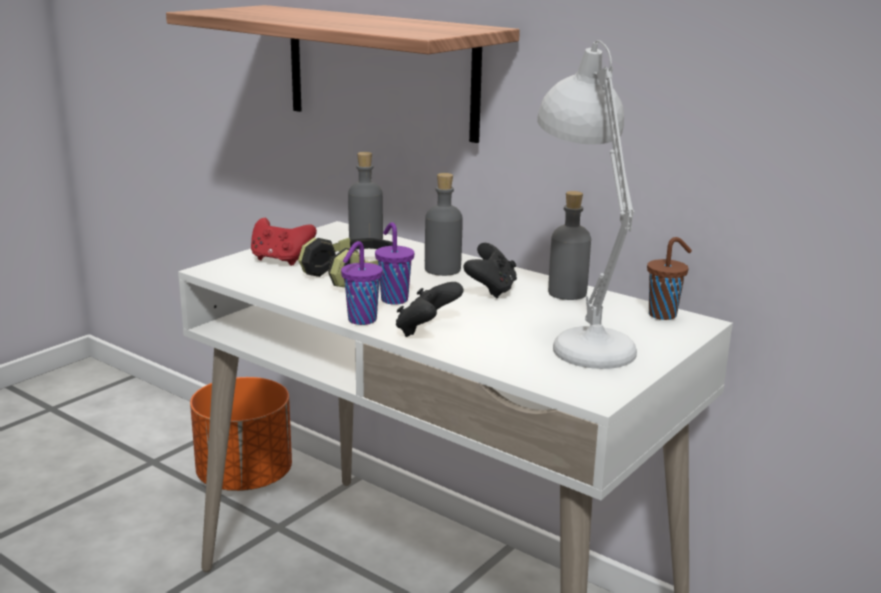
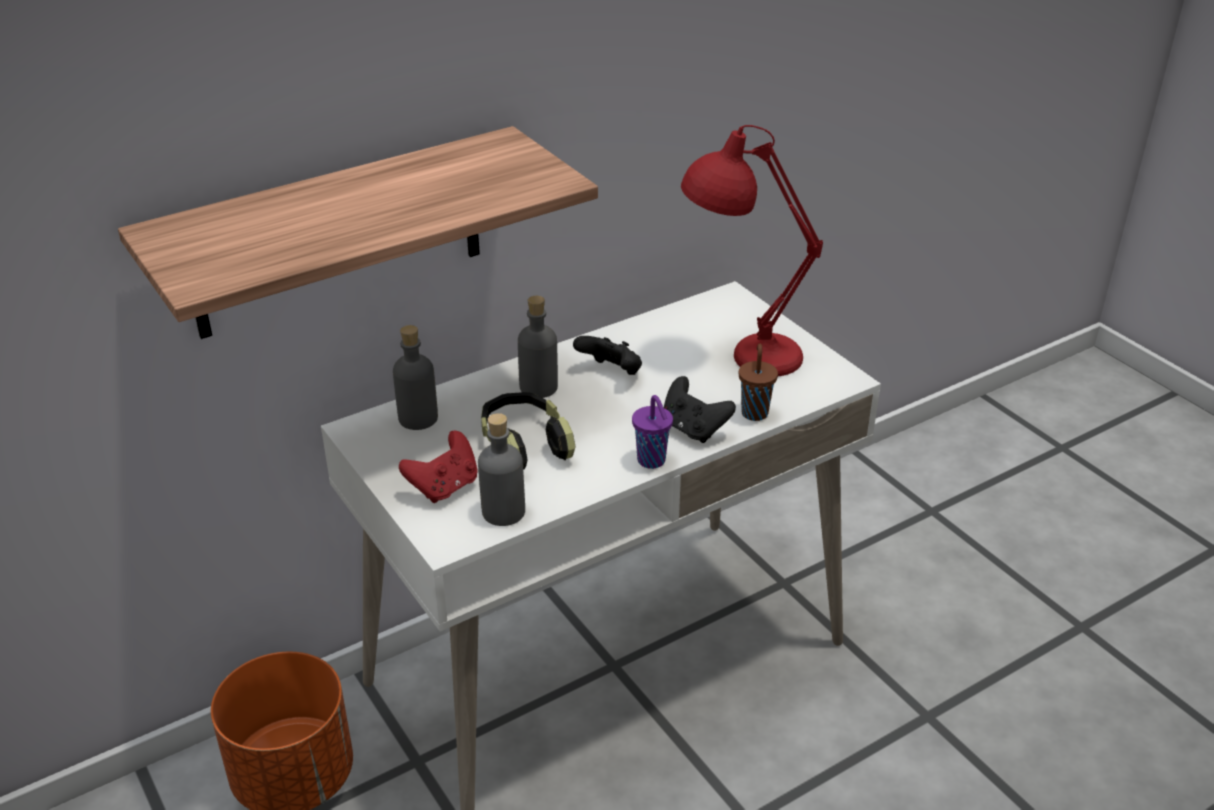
camera: 70 degrees left, 15 degrees up
purple cup [375,222,414,305] -> none
white table lamp [537,40,637,369] -> red table lamp [681,125,823,376]
grey bottle [548,191,591,300] -> grey bottle moved to [478,413,525,526]
brown cup [647,237,692,320] -> brown cup moved to [739,344,778,421]

